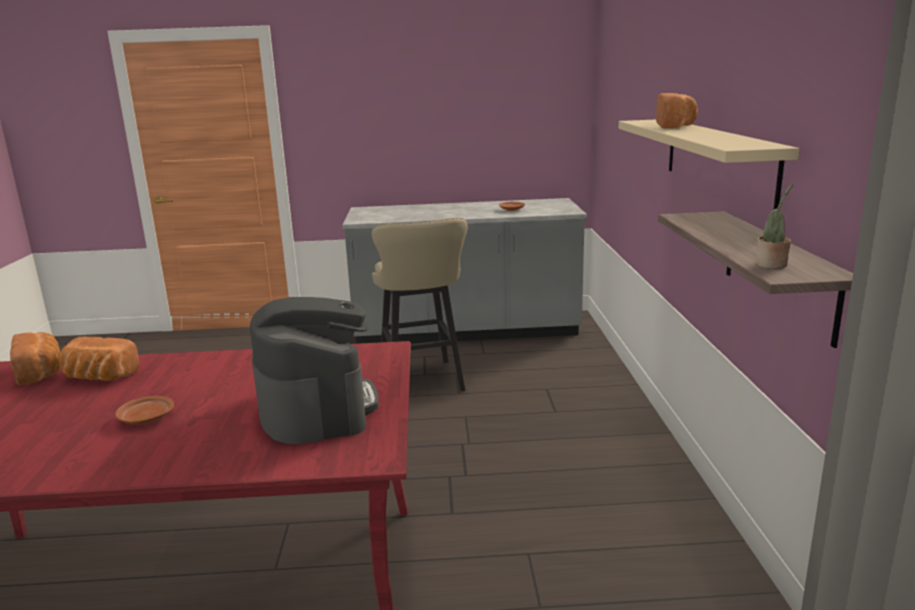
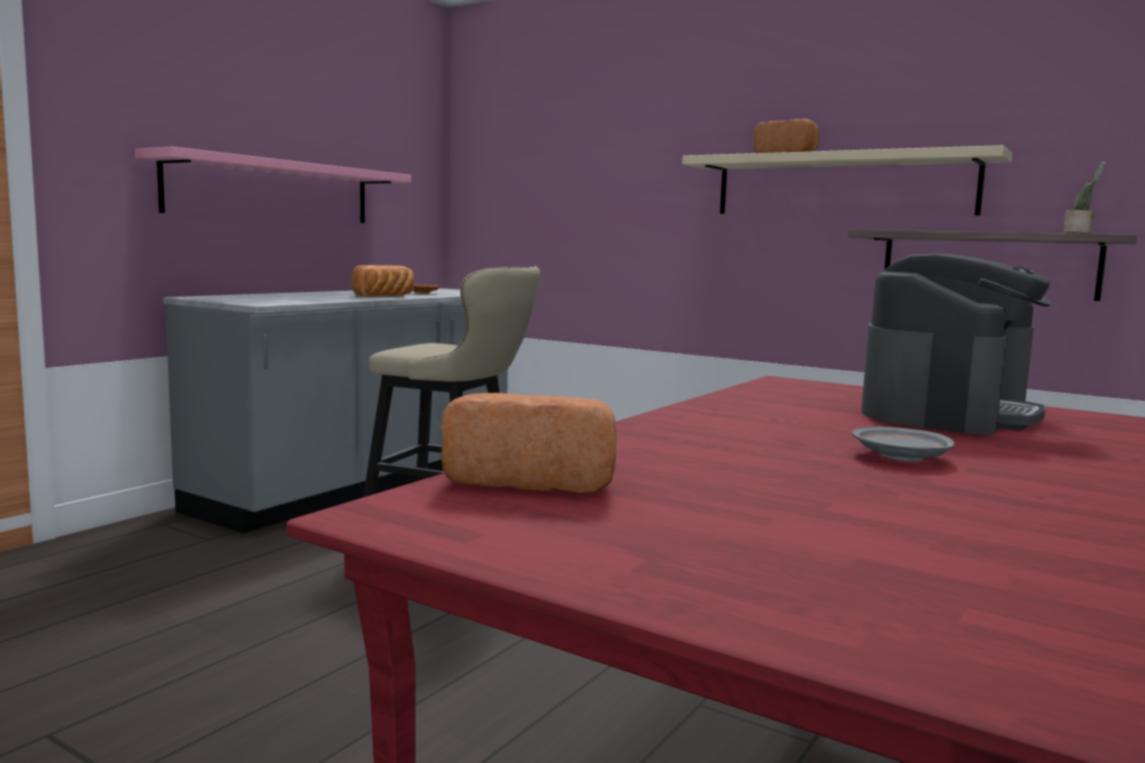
camera: 55 degrees left, 10 degrees down
bread [59,337,140,381] -> bread moved to [351,265,414,296]
brown plate [115,396,174,425] -> grey plate [852,426,954,462]
coffee machine [250,297,379,444] -> coffee machine turned 105 degrees clockwise [861,254,1051,435]
none -> pink shelf [135,147,411,223]

